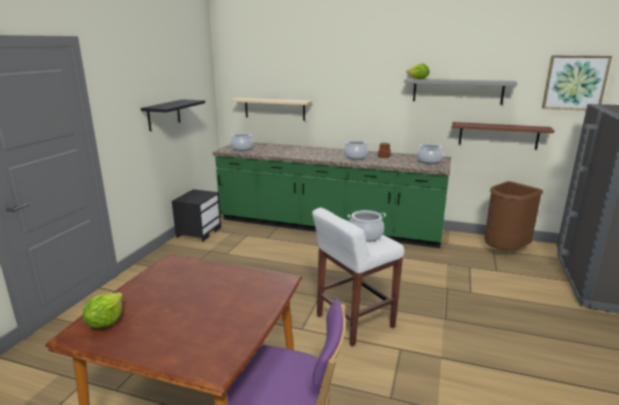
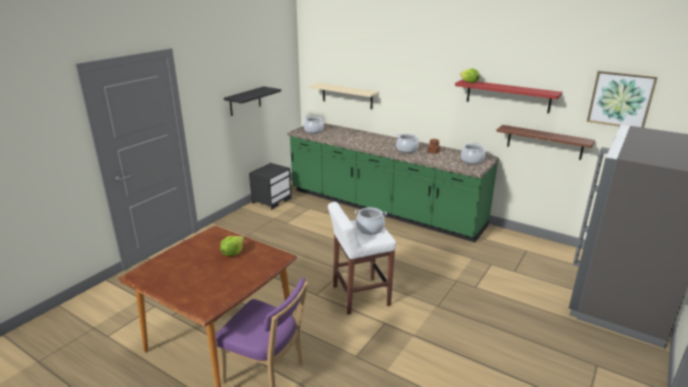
camera: 15 degrees right, 5 degrees up
lettuce [83,293,123,328] -> lettuce moved to [220,236,244,256]
grey shelf [404,78,517,105] -> red shelf [455,80,562,113]
brown trash can [484,181,543,251] -> none

